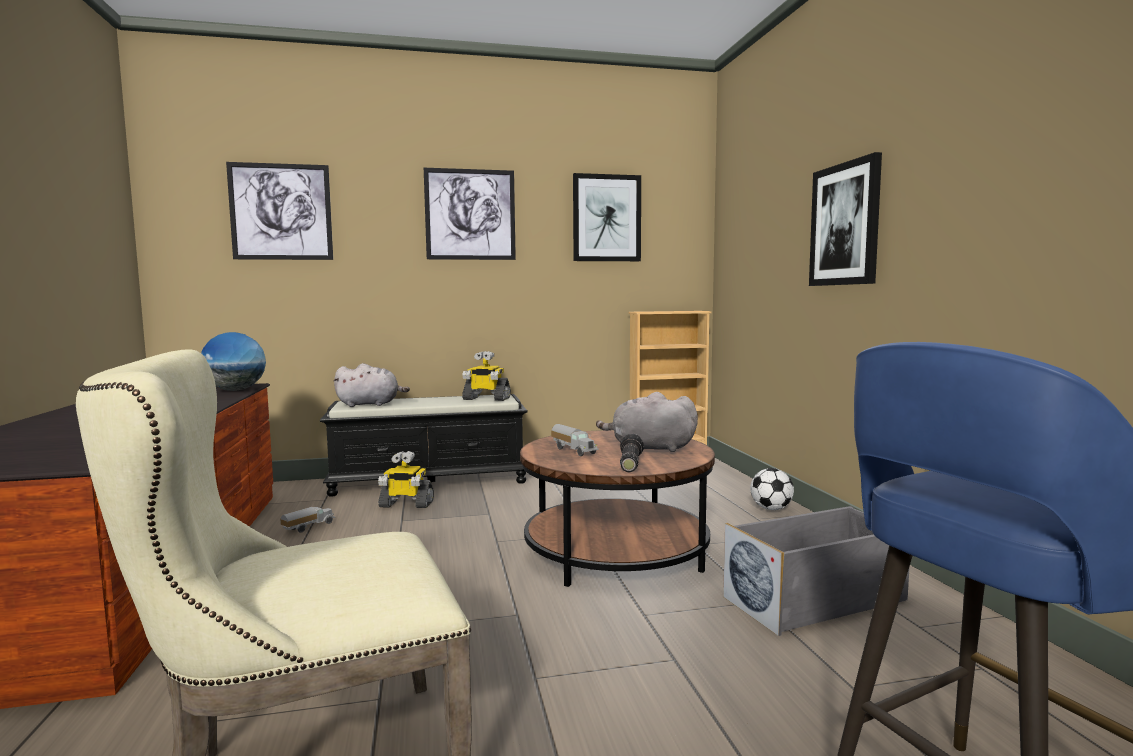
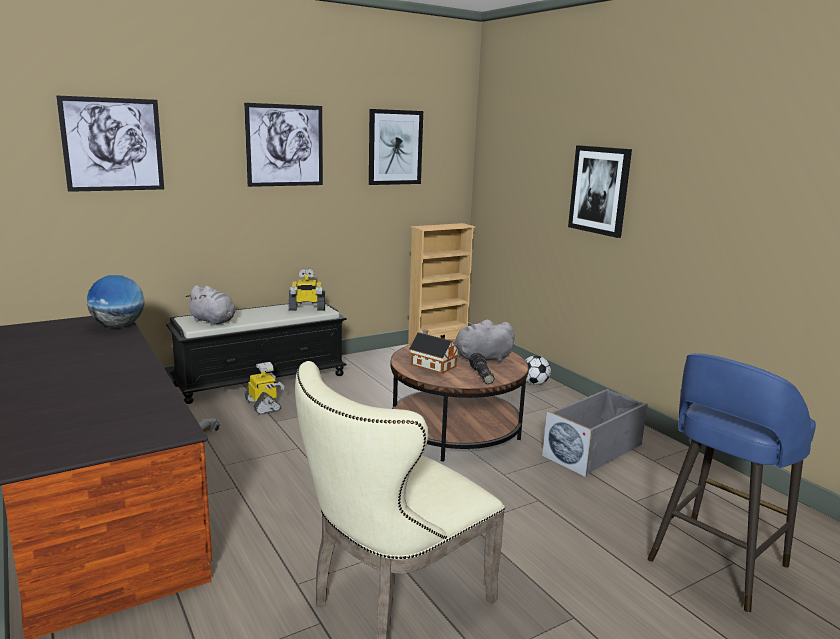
camera: 20 degrees left, 10 degrees up
grey plush toy [333,363,410,407] -> grey plush toy turned 60 degrees clockwise [186,285,236,326]
toy robot [378,451,434,508] -> toy robot turned 105 degrees counterclockwise [245,362,285,415]
toy truck [551,424,599,456] -> toy house [409,330,459,374]

